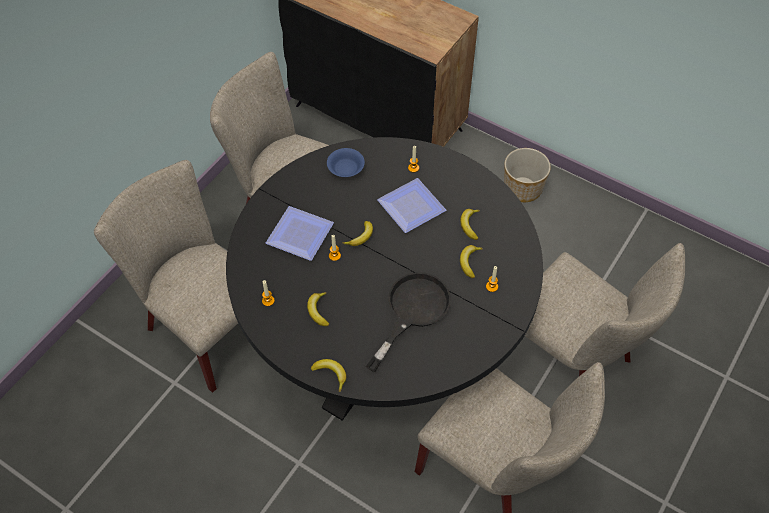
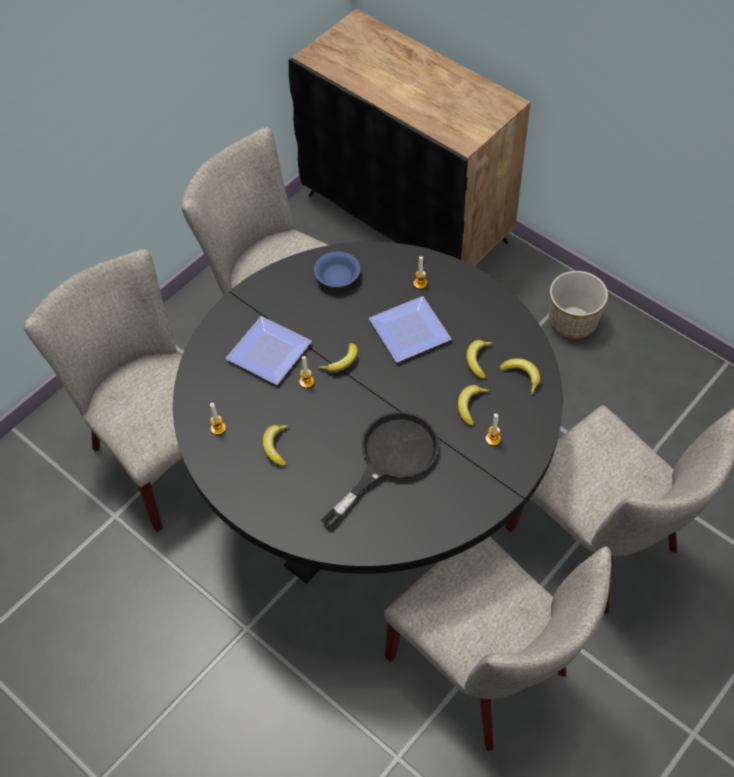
camera: 10 degrees right, 0 degrees up
banana [311,359,346,392] -> banana moved to [500,358,540,395]

